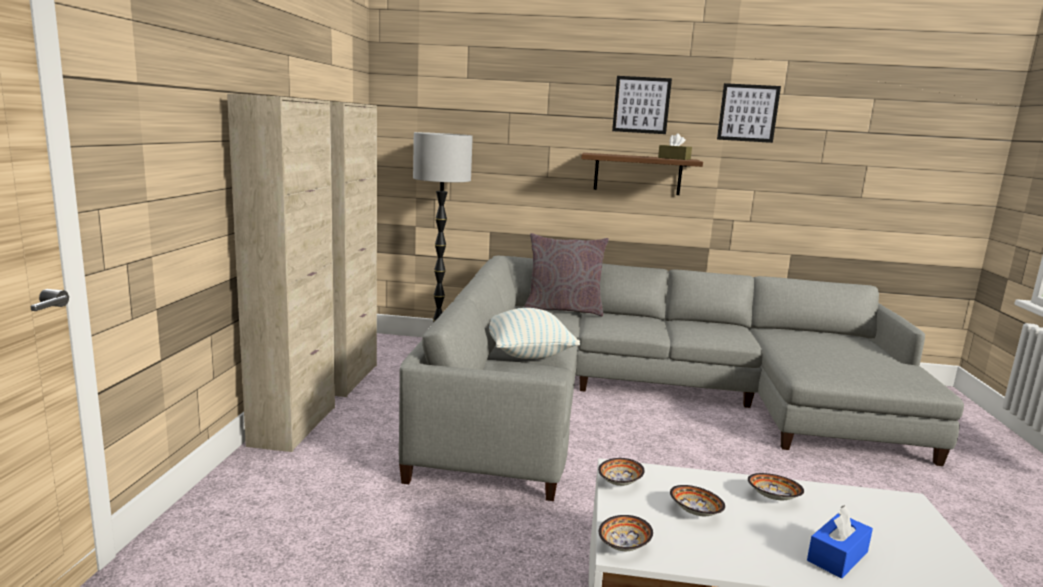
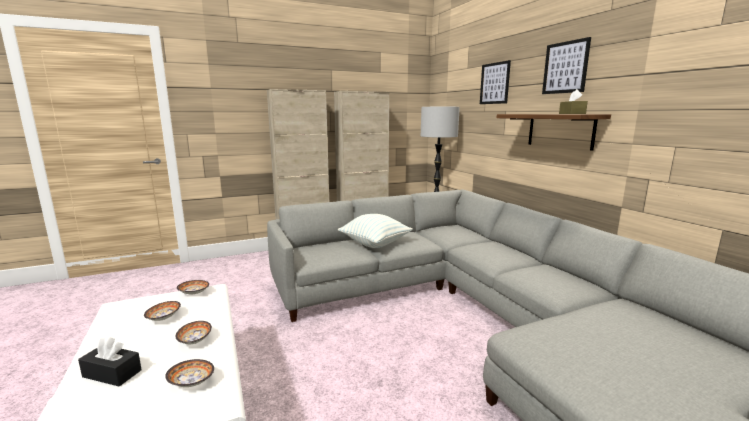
camera: 60 degrees right, 0 degrees up
grey pillow [524,233,609,316] -> none
bowl [599,515,653,551] -> bowl moved to [165,359,214,387]
picture [717,83,781,143] -> picture moved to [480,60,511,104]
blue tissue box [807,505,873,578] -> black tissue box [78,336,142,387]

